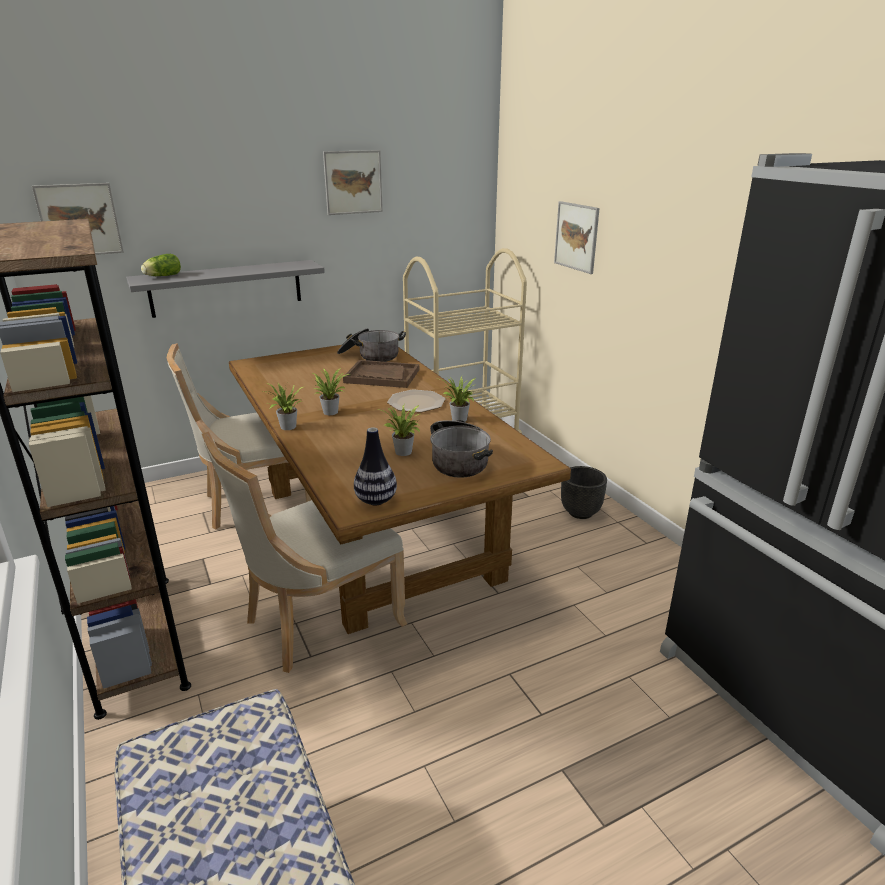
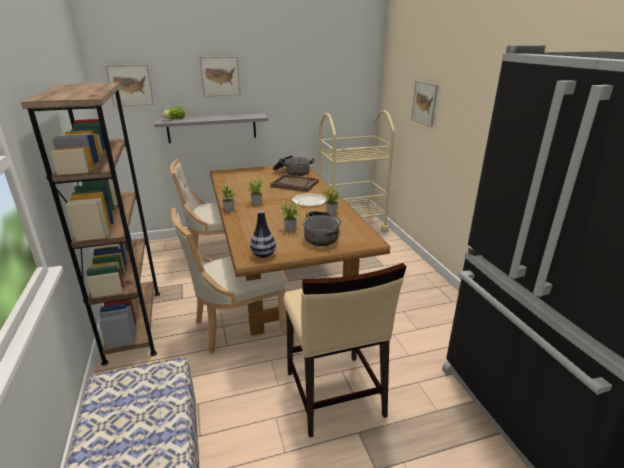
camera: 10 degrees right, 0 degrees up
picture [323,150,383,215] -> picture moved to [199,56,240,97]
black planter [561,466,607,519] -> none
none -> beige chair [284,263,406,438]

